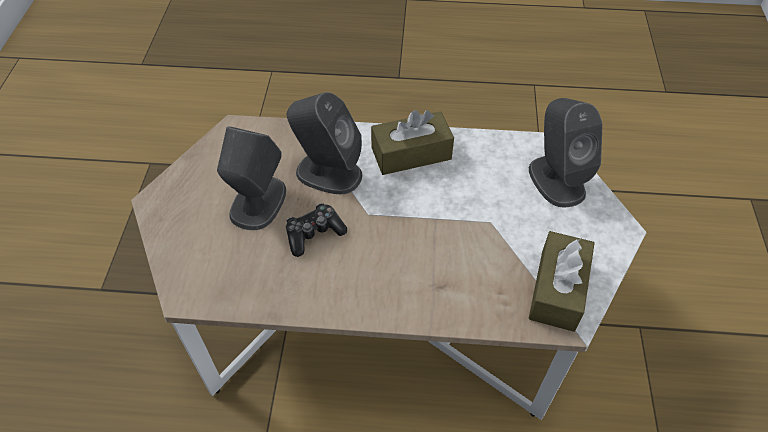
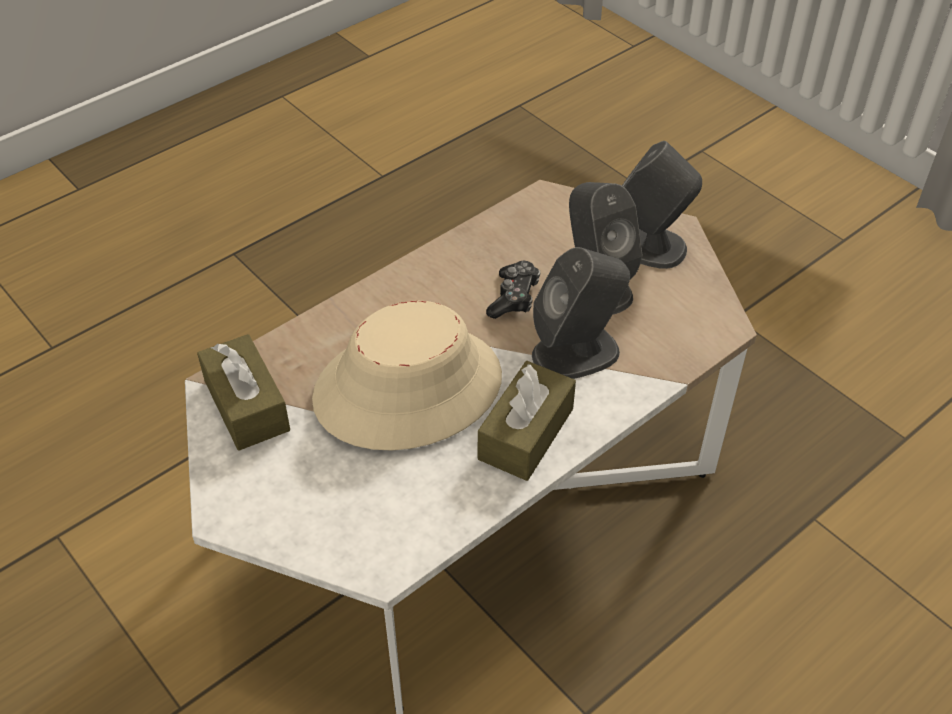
camera: 135 degrees right, 5 degrees down
grey speaker [529,98,603,208] -> grey speaker moved to [622,141,702,269]
none -> beige hat [312,301,502,451]

